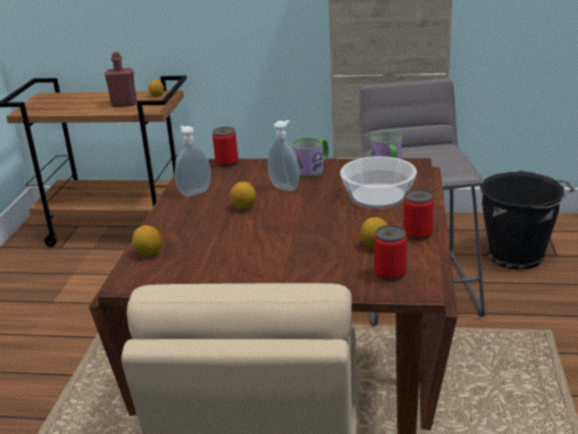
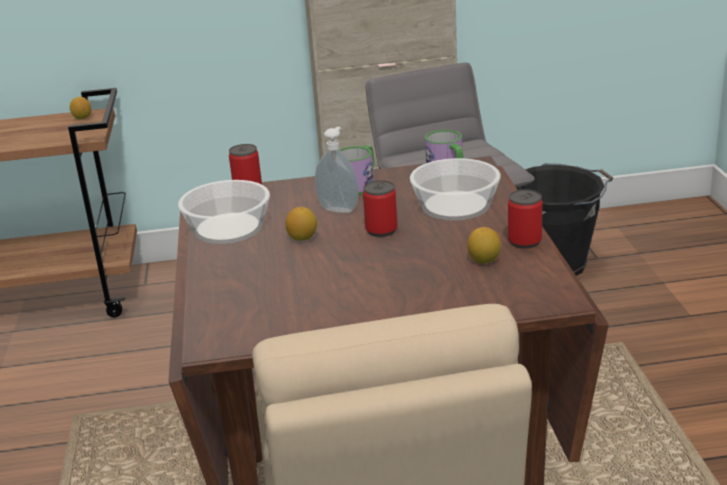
camera: 15 degrees left, 0 degrees up
red bottle [104,52,137,107] -> none
lemon [132,225,162,256] -> none
soap dispenser [175,126,211,196] -> bowl [178,180,270,244]
can [374,225,407,281] -> can moved to [363,180,398,237]

